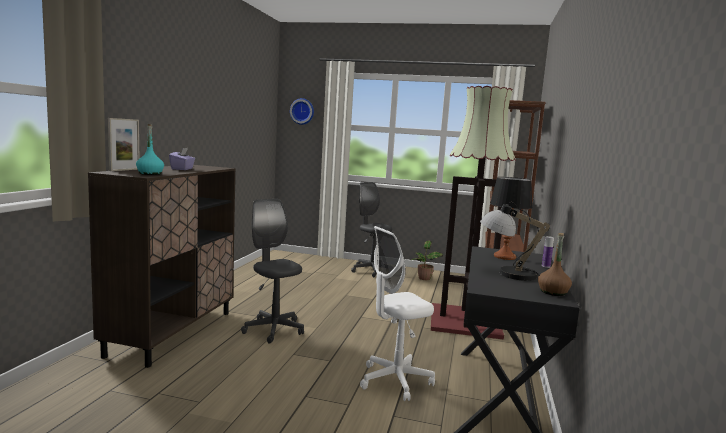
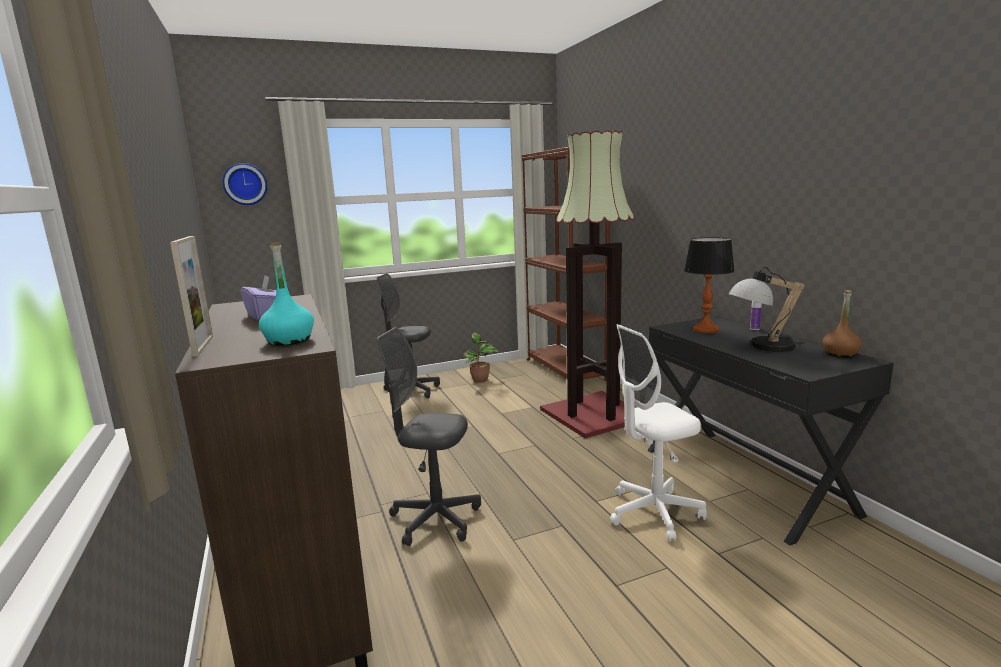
camera: 35 degrees left, 5 degrees up
white office chair [360,226,435,401] -> white office chair turned 45 degrees clockwise [610,324,707,541]

